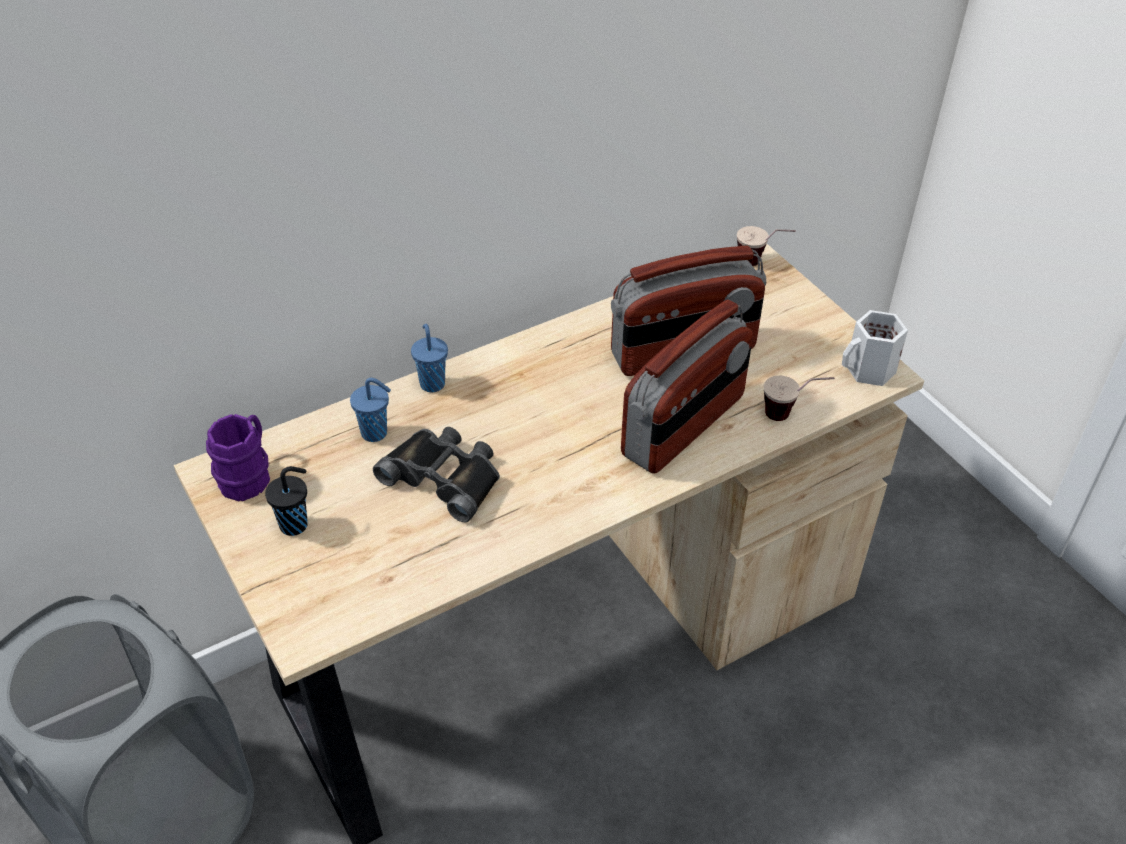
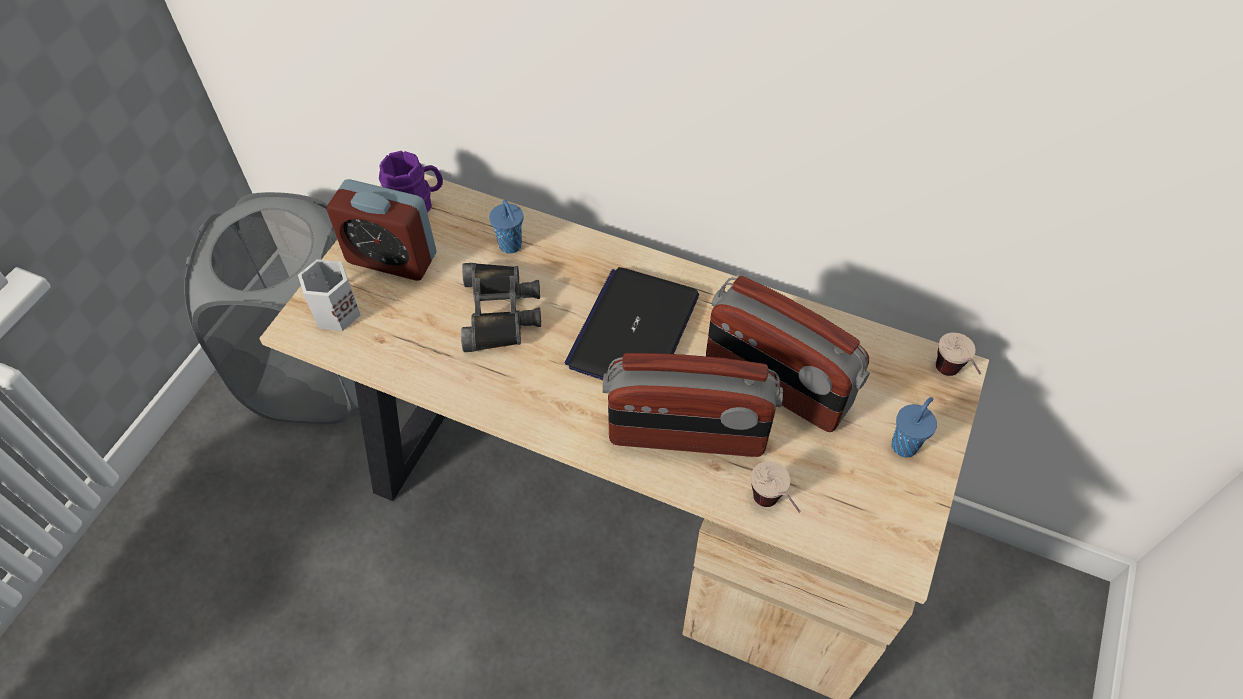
camera: 55 degrees right, 10 degrees up
black cup [265,466,308,536] -> alarm clock [327,179,436,281]
blue cup [411,324,448,392] -> blue cup moved to [891,397,937,457]
white mug [842,310,908,386] -> white mug moved to [298,259,360,331]
none -> laptop [565,267,699,380]

